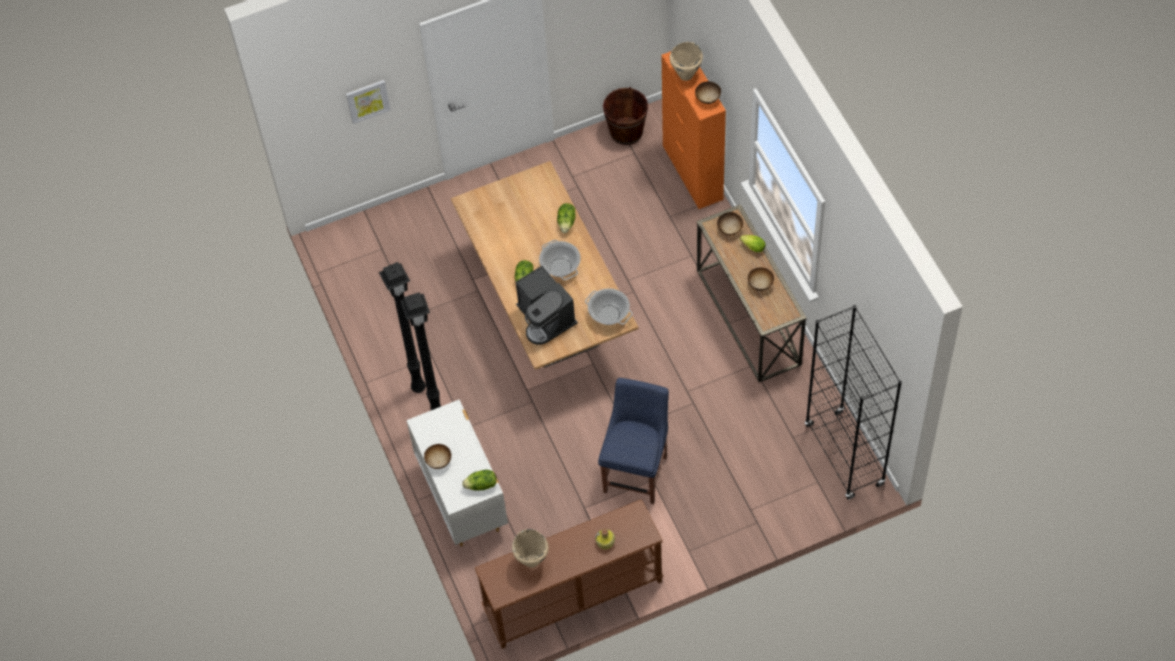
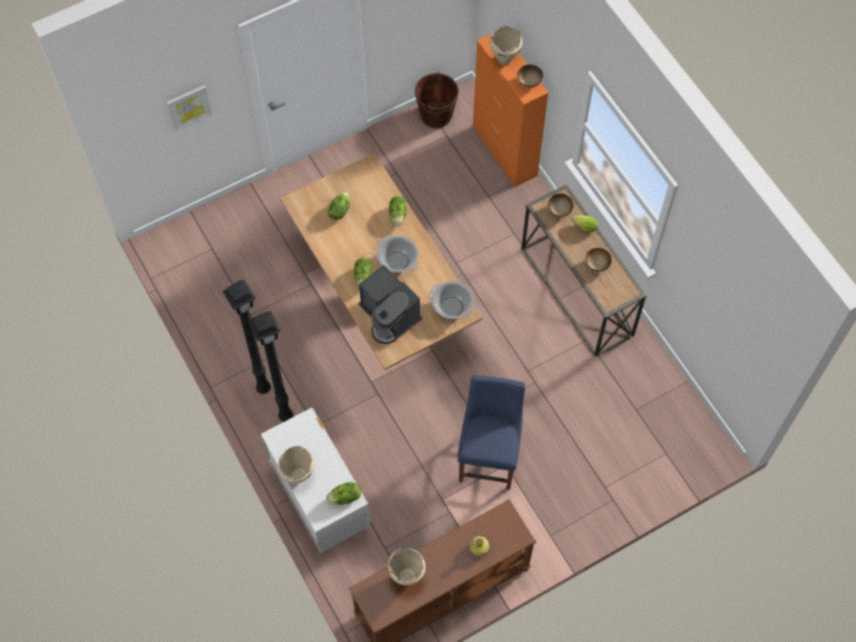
camera: 10 degrees left, 5 degrees up
bowl [424,444,451,469] -> beige cooking pot [278,446,314,483]
black bookcase [805,305,902,499] -> none
none -> lettuce [328,192,350,220]

